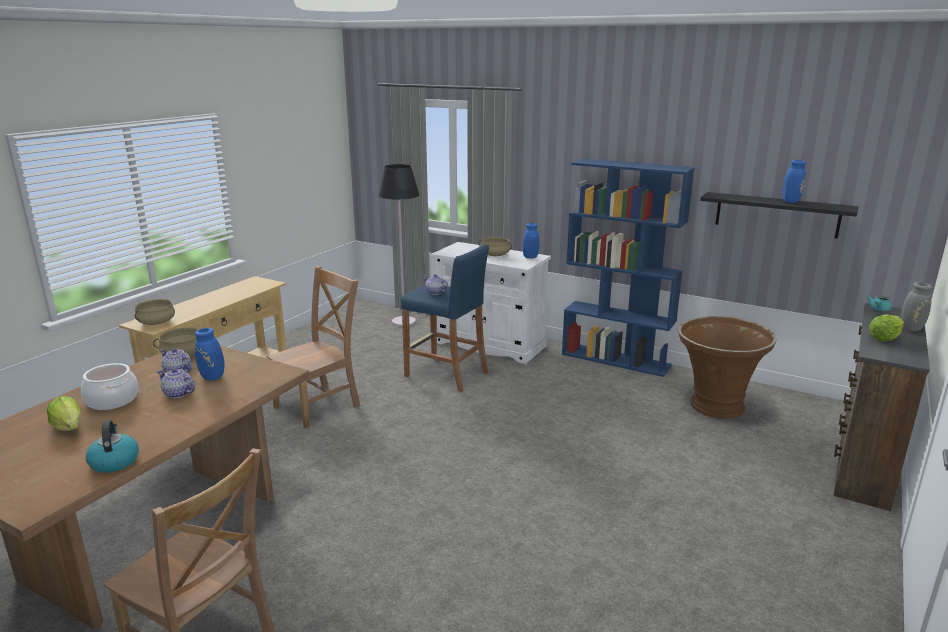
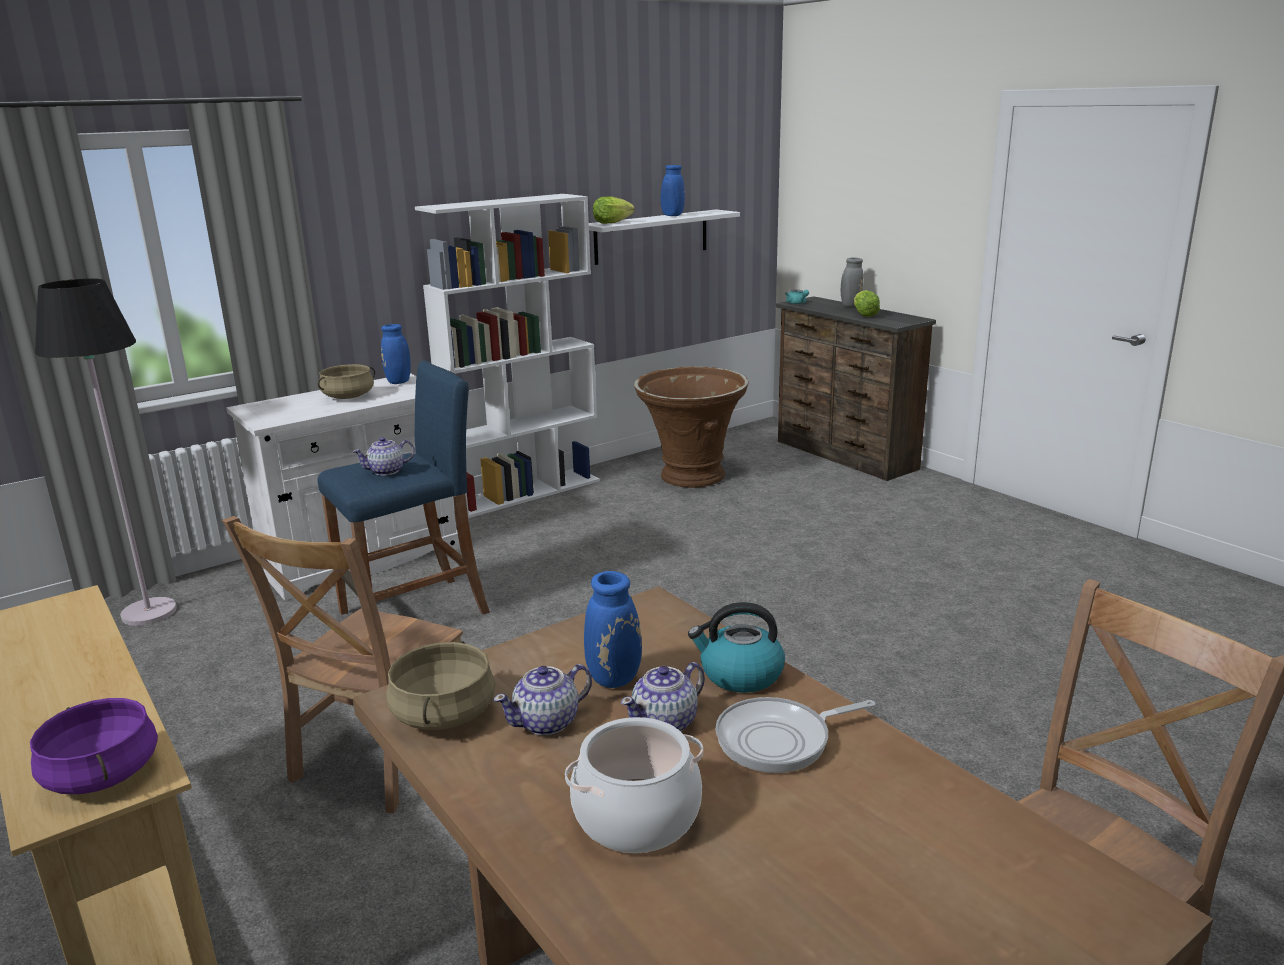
camera: 65 degrees left, 0 degrees up
lettuce [47,396,81,431] -> lettuce moved to [593,197,635,224]
kettle [86,420,139,473] -> kettle moved to [688,602,785,693]
beige cooking pot [135,299,175,325] -> purple cooking pot [30,698,158,794]
brown chair [267,266,360,429] -> brown chair turned 135 degrees counterclockwise [222,516,463,813]
blue bookcase [562,158,695,377] -> white bookcase [415,194,600,518]
black shelf [700,192,859,239] -> white shelf [589,209,740,265]
none -> frying pan [716,697,875,773]

